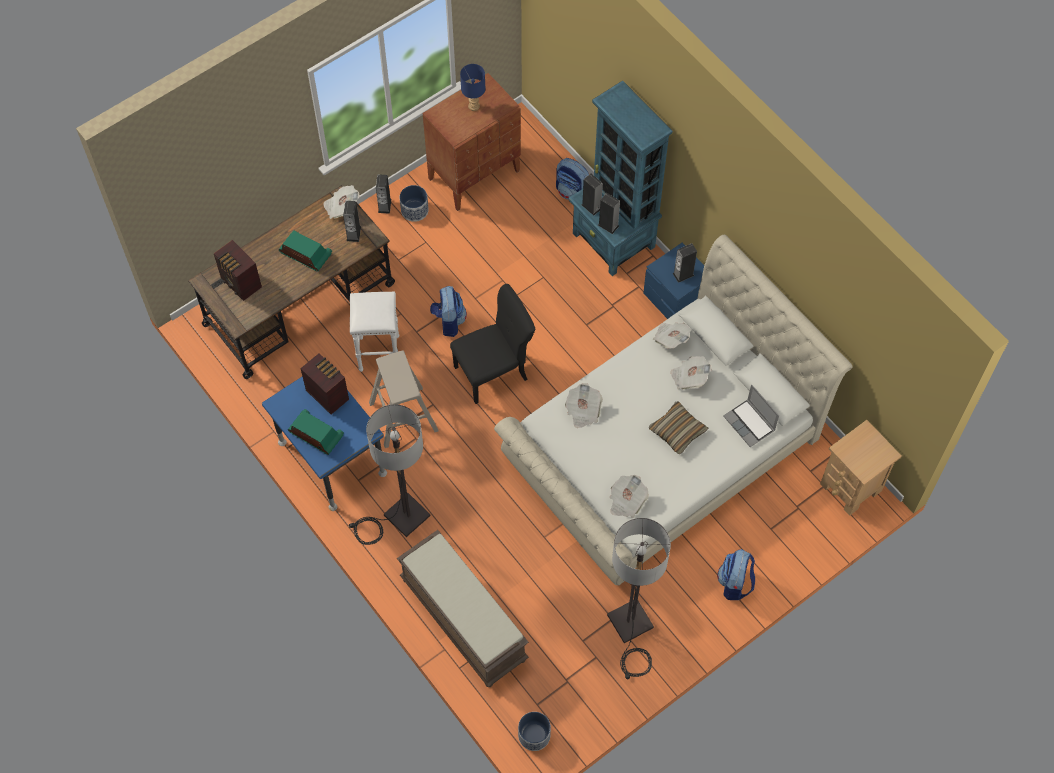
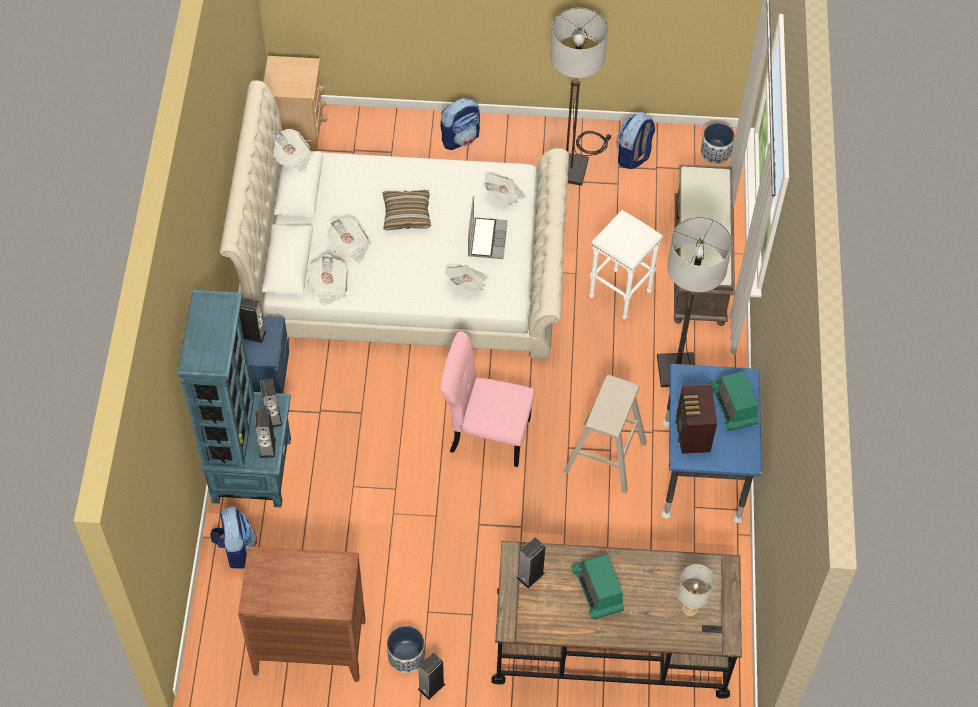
camera: 140 degrees left, 5 degrees down
radio [213,240,262,301] -> grey table lamp [677,564,714,617]
newspaper [323,185,360,219] -> newspaper moved to [273,129,313,172]
white stool [350,292,399,372] -> white stool moved to [589,210,663,320]
backpack [430,286,467,337] -> backpack moved to [617,112,655,169]
black chair [450,284,535,404] -> pink chair [440,332,534,467]
blue table lamp [460,64,485,111] -> none
laptop [723,385,779,447] -> laptop moved to [468,196,508,259]

